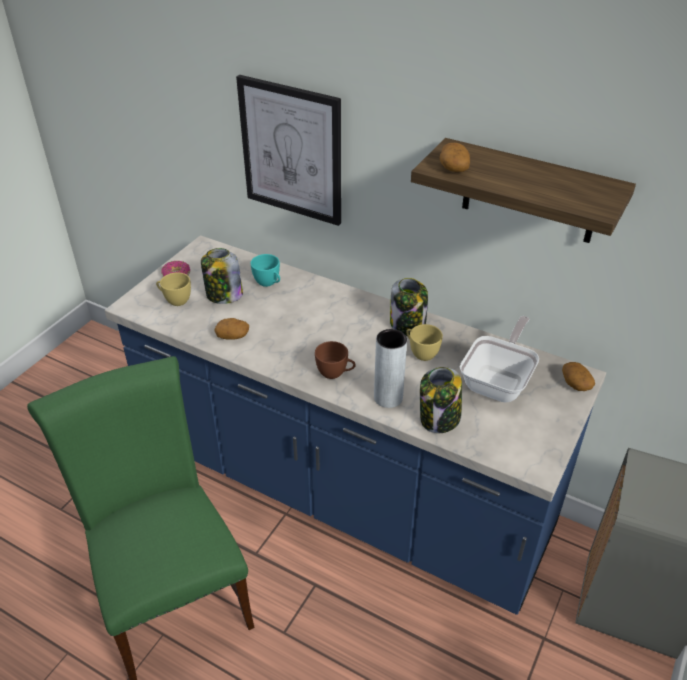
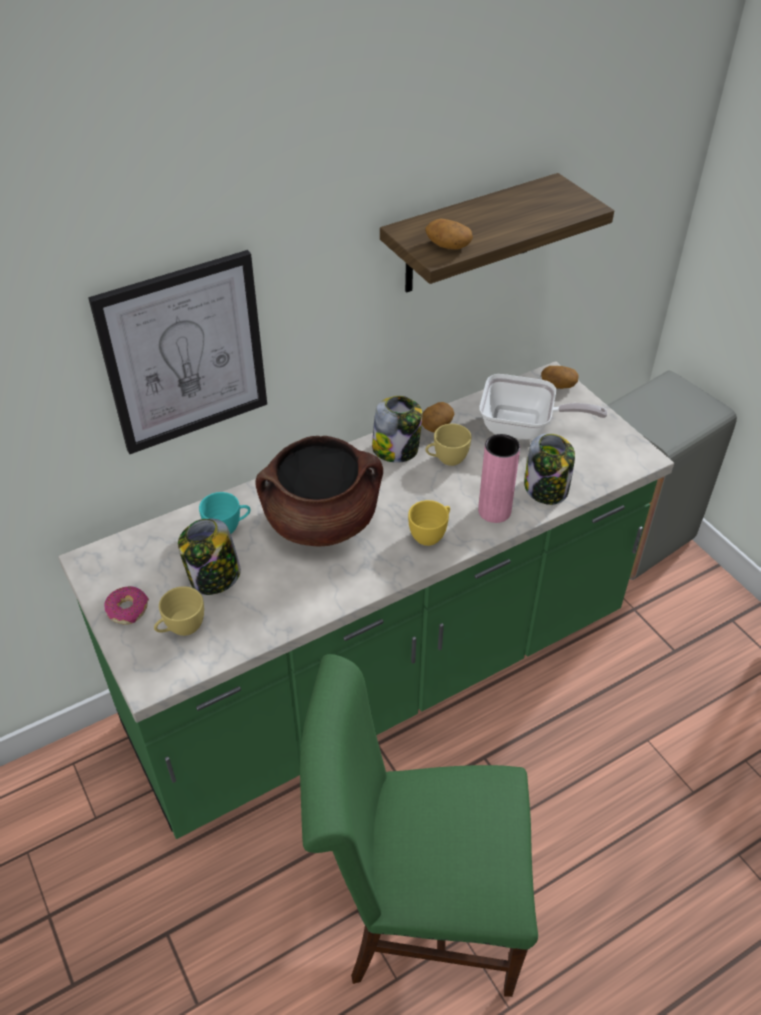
camera: 60 degrees left, 5 degrees up
blue counter [104,235,606,615] -> green counter [58,361,674,839]
potato [214,318,249,340] -> potato moved to [422,402,454,432]
brown cup [315,341,356,379] -> yellow cup [408,500,450,546]
grey vase [374,329,407,408] -> pink vase [478,434,520,523]
frying pan [460,316,539,402] -> frying pan turned 135 degrees clockwise [479,374,607,440]
none -> brown cooking pot [255,436,383,547]

